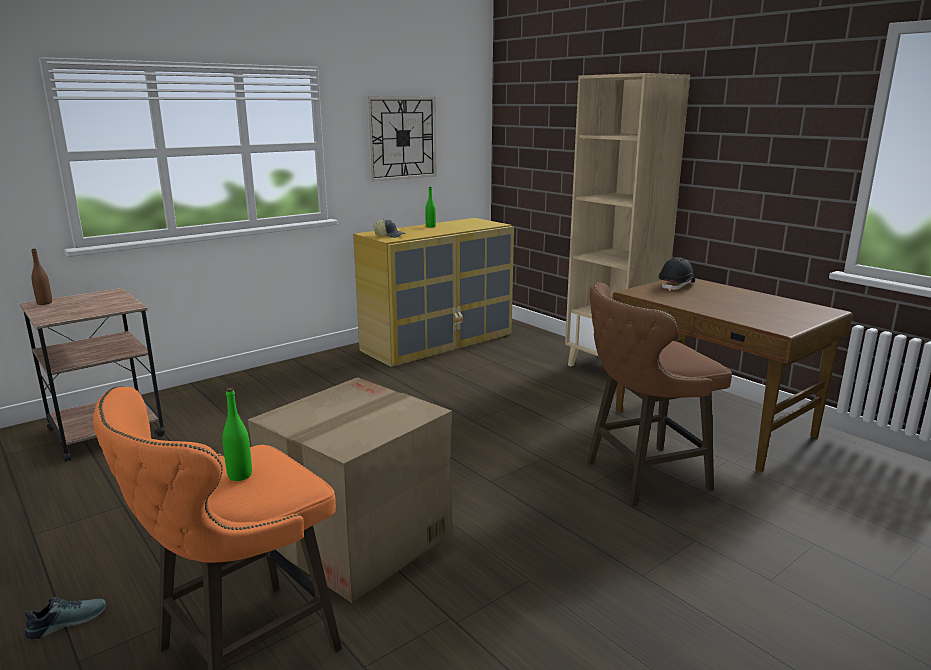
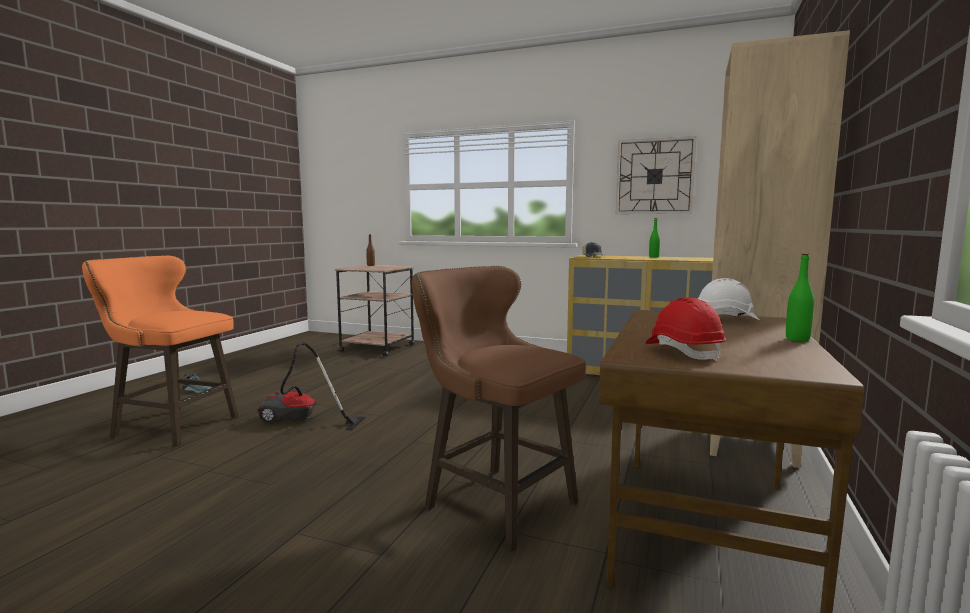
camera: 60 degrees right, 10 degrees down
green bottle [222,388,252,481] -> green bottle moved to [786,253,814,341]
cardboard box [248,377,453,603] -> vacuum cleaner [258,342,366,431]
black hard hat [659,257,695,291] -> white hard hat [698,278,759,320]
none -> red hard hat [645,297,726,362]

